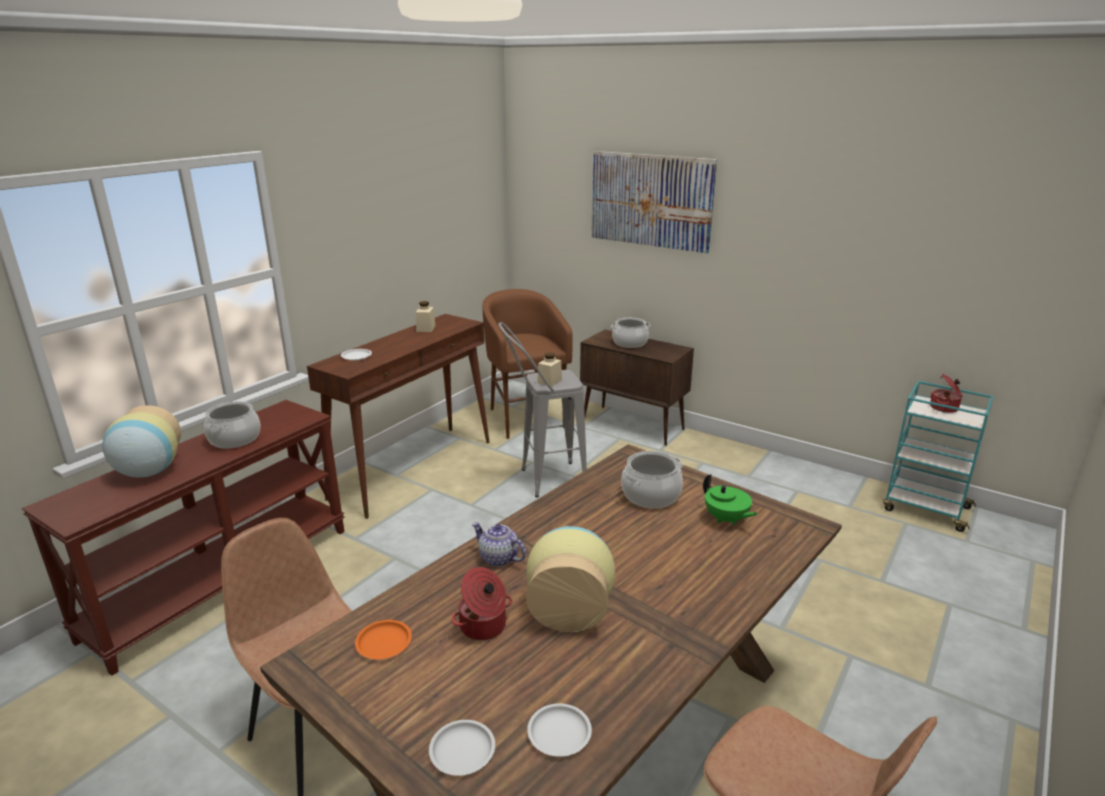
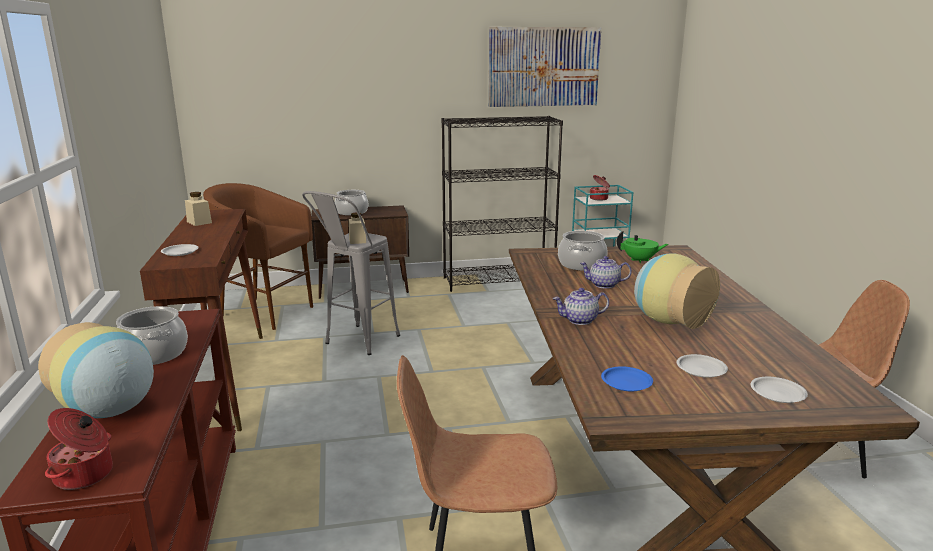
camera: 45 degrees left, 5 degrees down
orange plate [355,620,412,659] -> blue plate [601,366,653,392]
cooking pot [451,567,512,640] -> cooking pot moved to [45,408,113,490]
white plate [527,703,592,757] -> white plate moved to [677,354,728,378]
picture [591,151,717,254] -> picture moved to [488,27,601,107]
none -> black bookcase [441,116,563,292]
none -> teapot [580,256,632,289]

